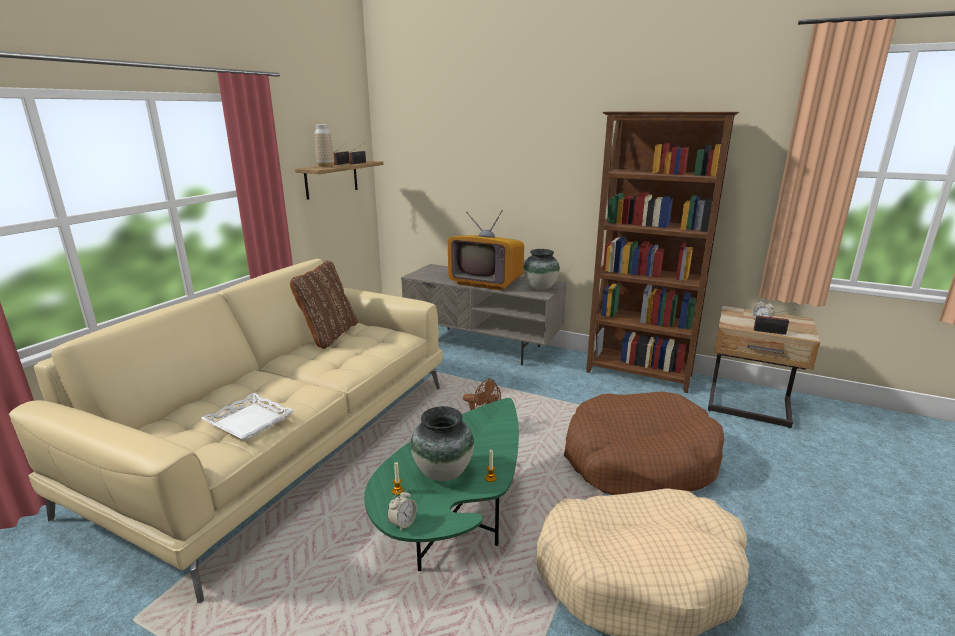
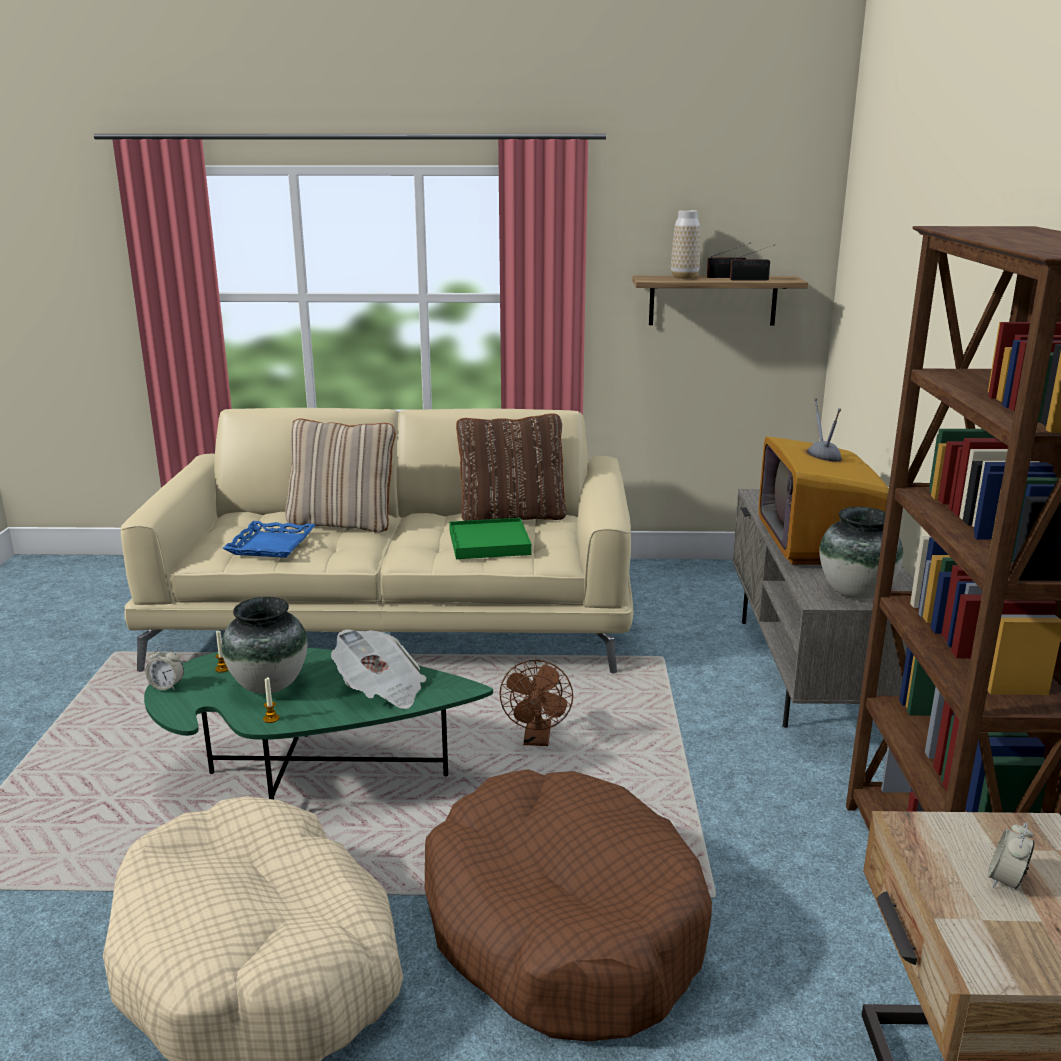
camera: 65 degrees right, 0 degrees up
white tray [201,393,295,441] -> blue tray [222,521,315,558]
radio [754,309,795,335] -> none
none -> beige pillow [285,419,396,533]
none -> newspaper [331,629,426,709]
none -> green tray [449,518,532,559]

